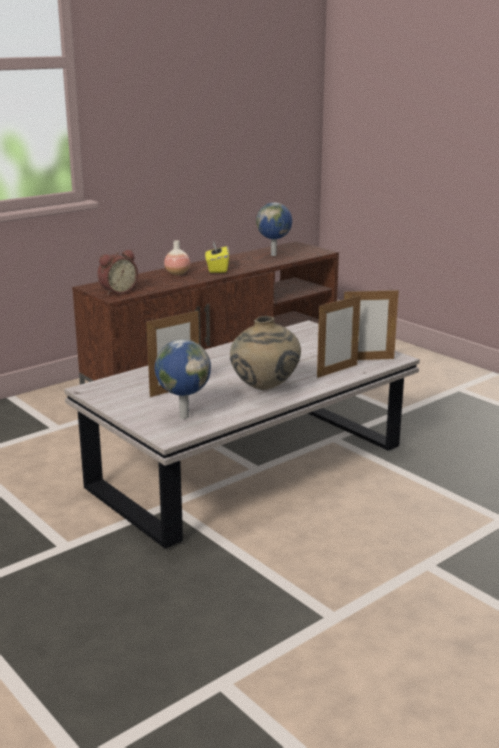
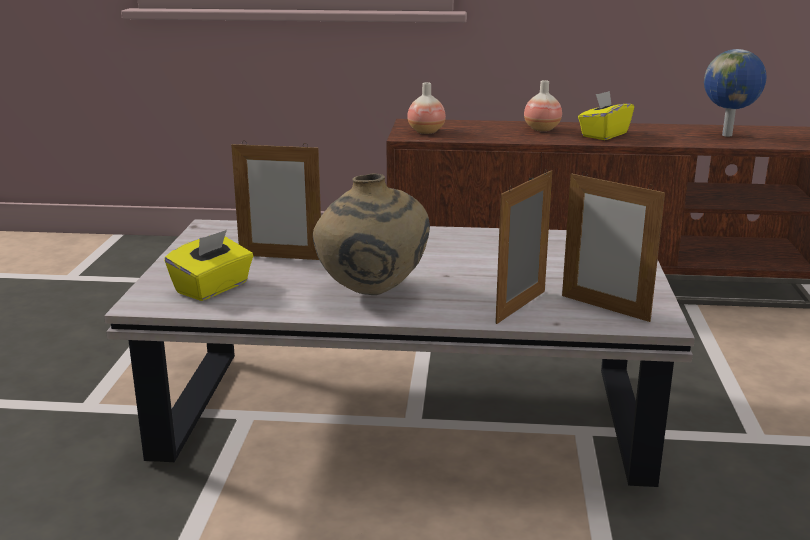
camera: 45 degrees right, 0 degrees up
alarm clock [97,250,138,295] -> vase [407,82,446,134]
globe [155,339,211,419] -> yellow tissue box [164,230,253,301]
picture frame [317,294,361,378] -> picture frame turned 120 degrees clockwise [495,169,552,324]

